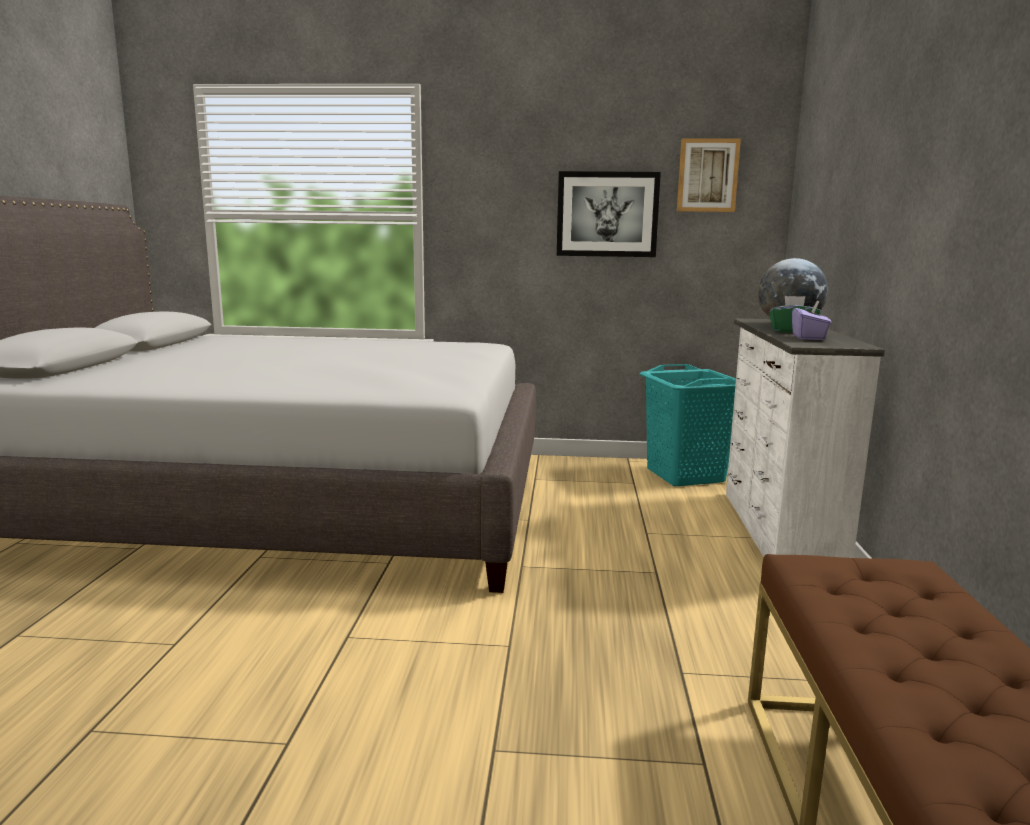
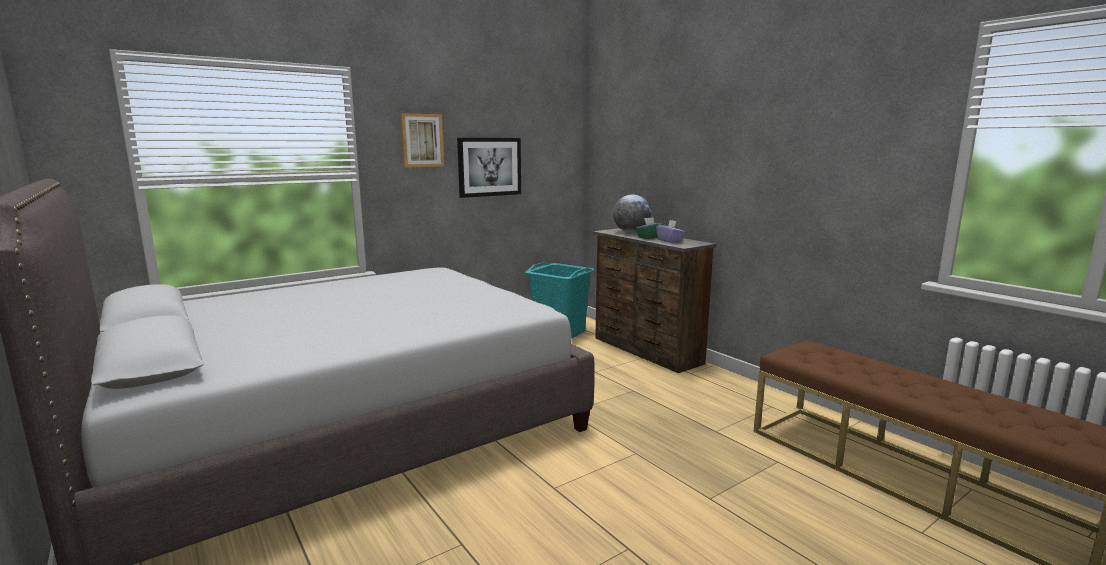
camera: 40 degrees left, 0 degrees up
picture [677,138,741,212] -> picture moved to [400,113,444,167]
white dresser [726,318,885,558] -> brown dresser [593,228,716,373]

